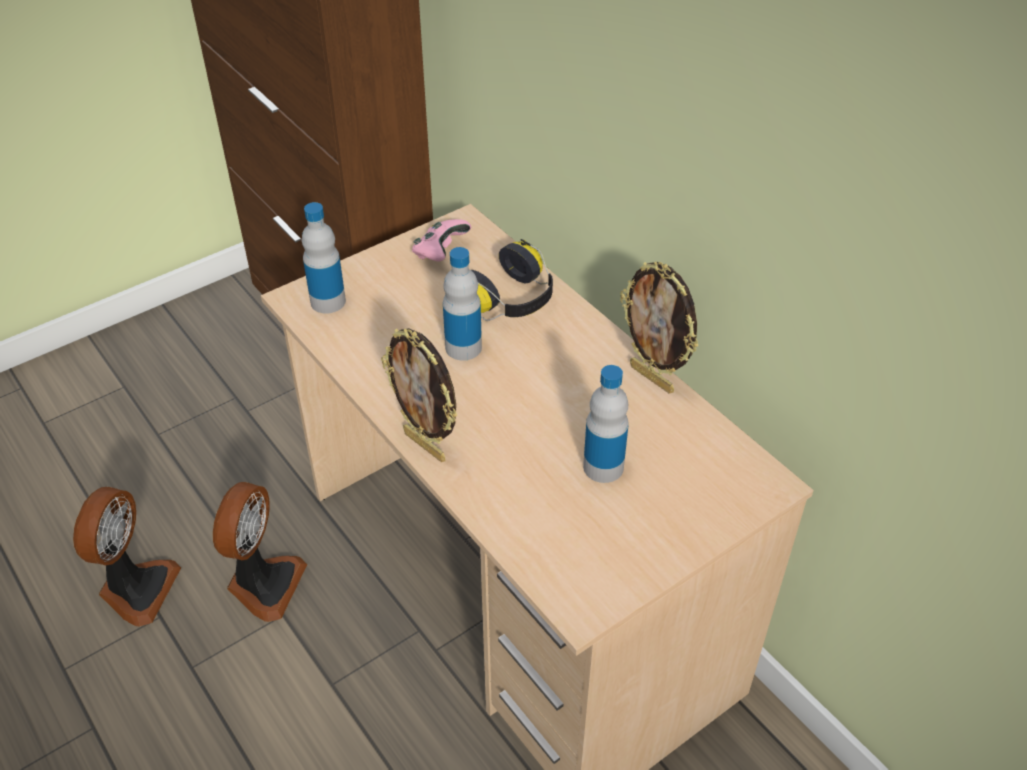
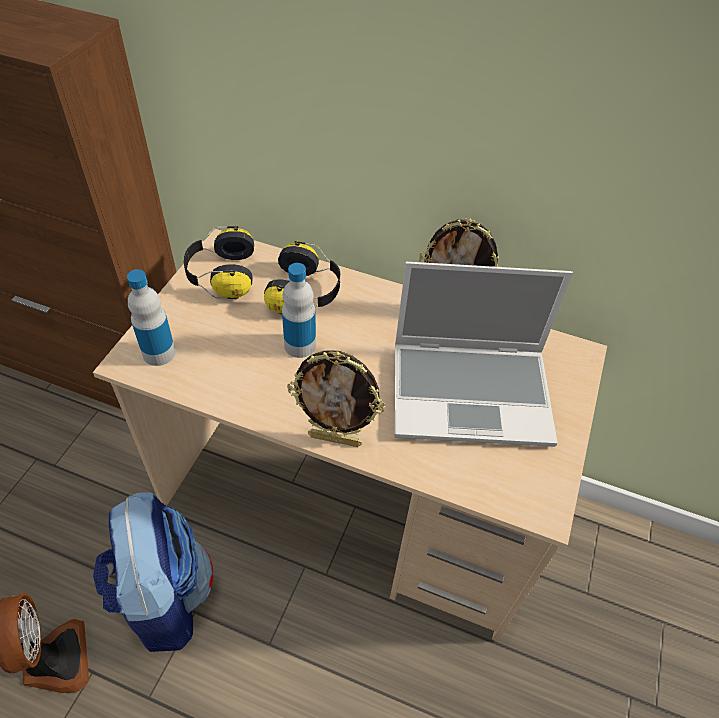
camera: 35 degrees left, 5 degrees up
fan [213,482,307,622] -> backpack [93,492,213,652]
pink game controller [412,219,471,261] -> headphones [184,226,254,299]
bottle [583,365,629,483] -> laptop [394,262,573,447]

